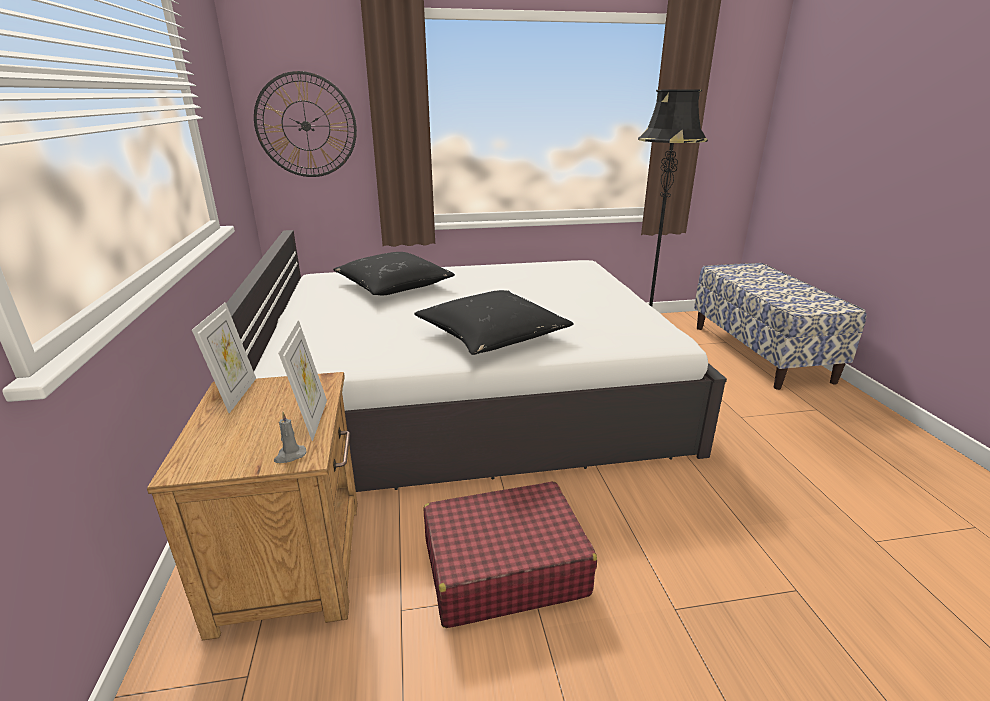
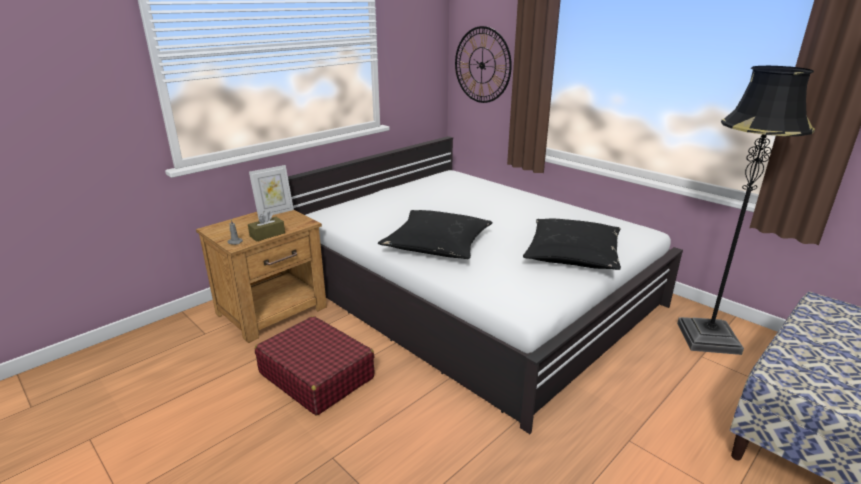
camera: 55 degrees right, 0 degrees up
picture frame [278,320,327,441] -> brown tissue box [248,211,285,242]
black pillow [333,252,455,295] -> black pillow moved to [523,219,621,270]

